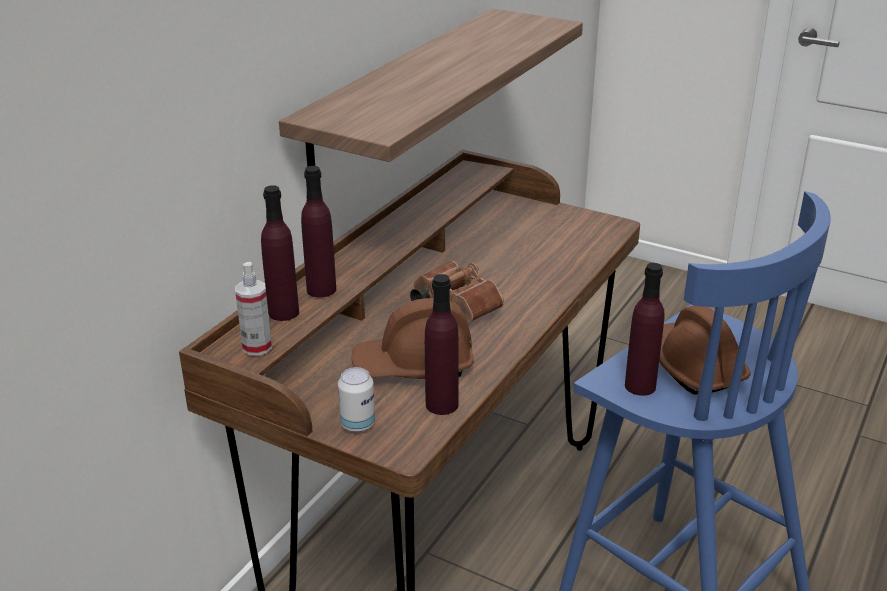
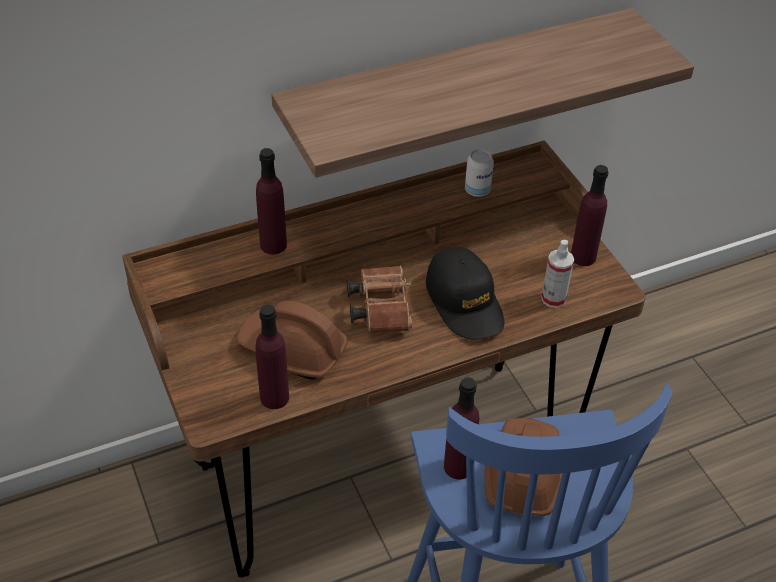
camera: 35 degrees right, 15 degrees up
spray bottle [235,262,272,356] -> spray bottle moved to [541,240,574,308]
purple bottle [261,185,299,321] -> purple bottle moved to [571,165,608,266]
can [338,367,375,432] -> can moved to [465,149,494,197]
none -> black cap [426,247,504,340]

